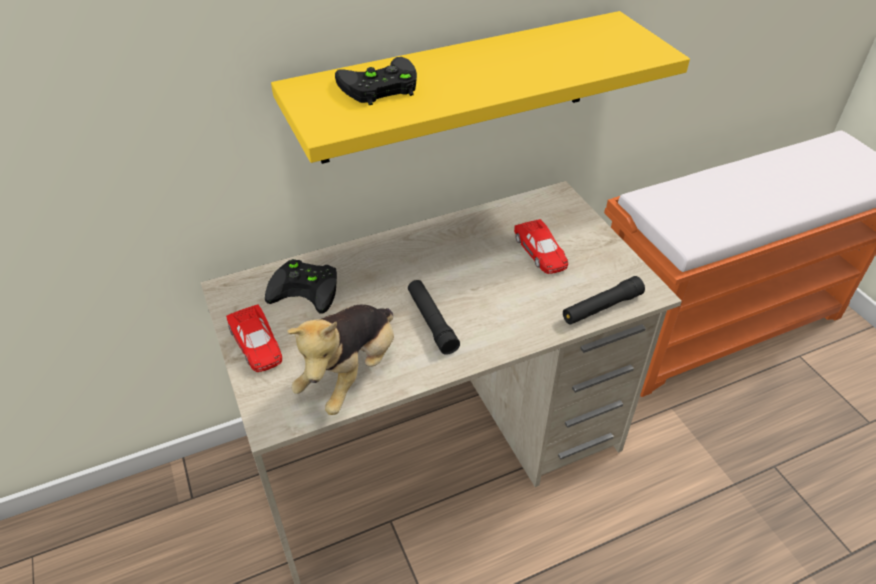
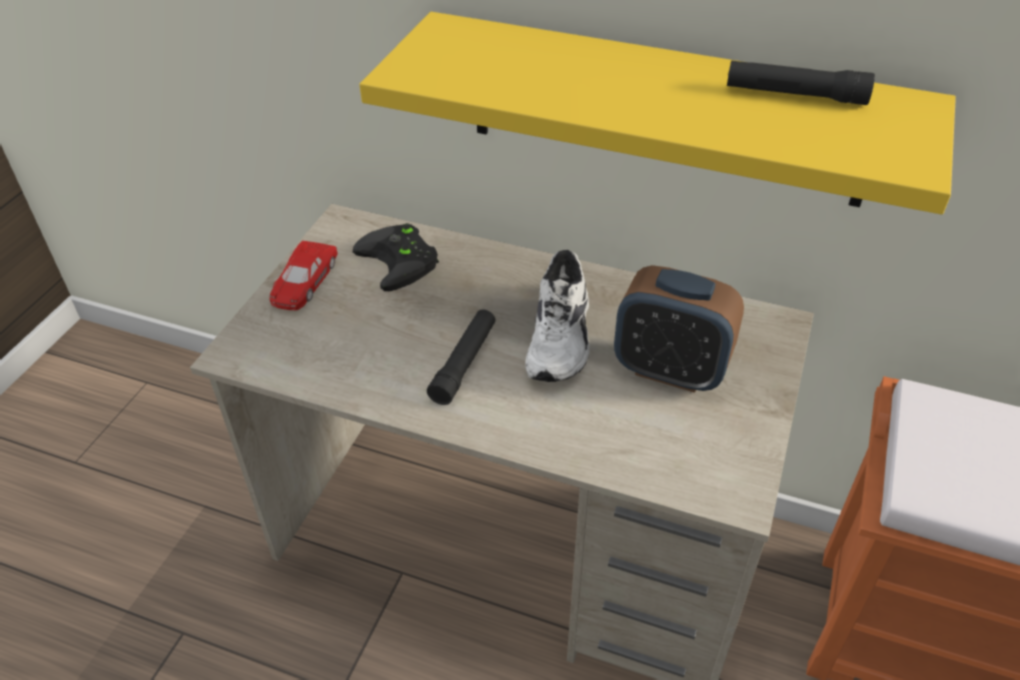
camera: 45 degrees right, 0 degrees up
plush toy [288,305,394,415] -> none
black game controller [335,57,417,105] -> none
red toy car [514,219,568,274] -> alarm clock [614,265,744,393]
black flashlight [563,276,645,325] -> black flashlight moved to [727,60,875,105]
none -> white shoe [525,250,590,382]

